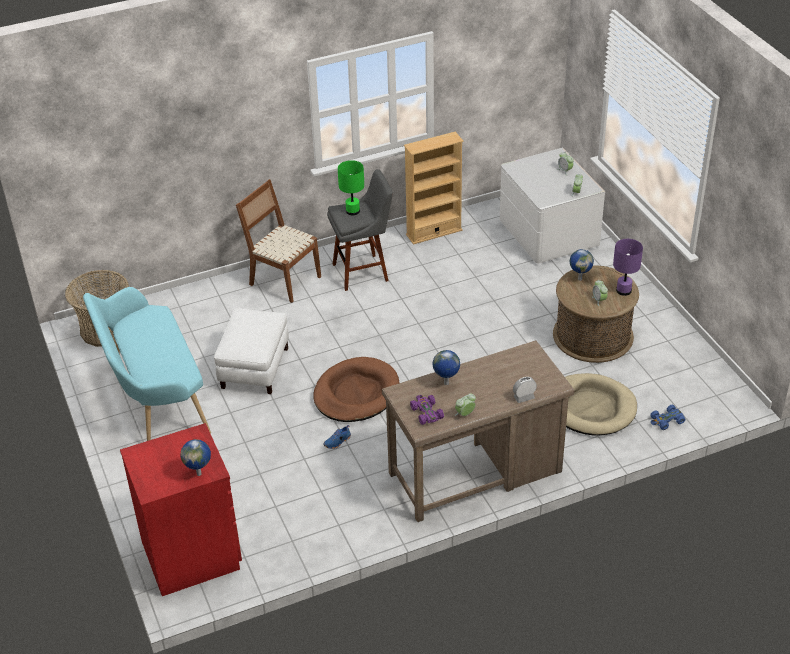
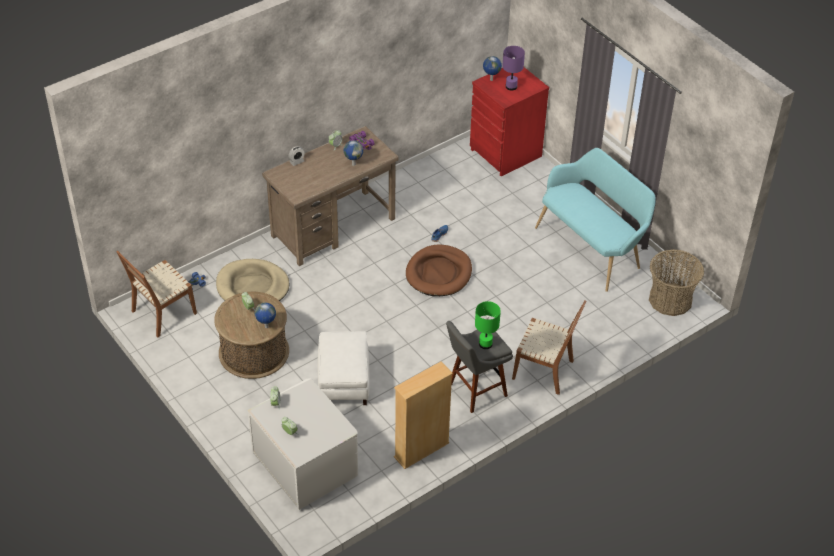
camera: 165 degrees right, 5 degrees up
white ottoman [214,308,289,394] -> white ottoman moved to [318,331,369,405]
purple table lamp [613,239,643,296] -> purple table lamp moved to [503,46,525,90]
none -> chair [117,251,197,337]

